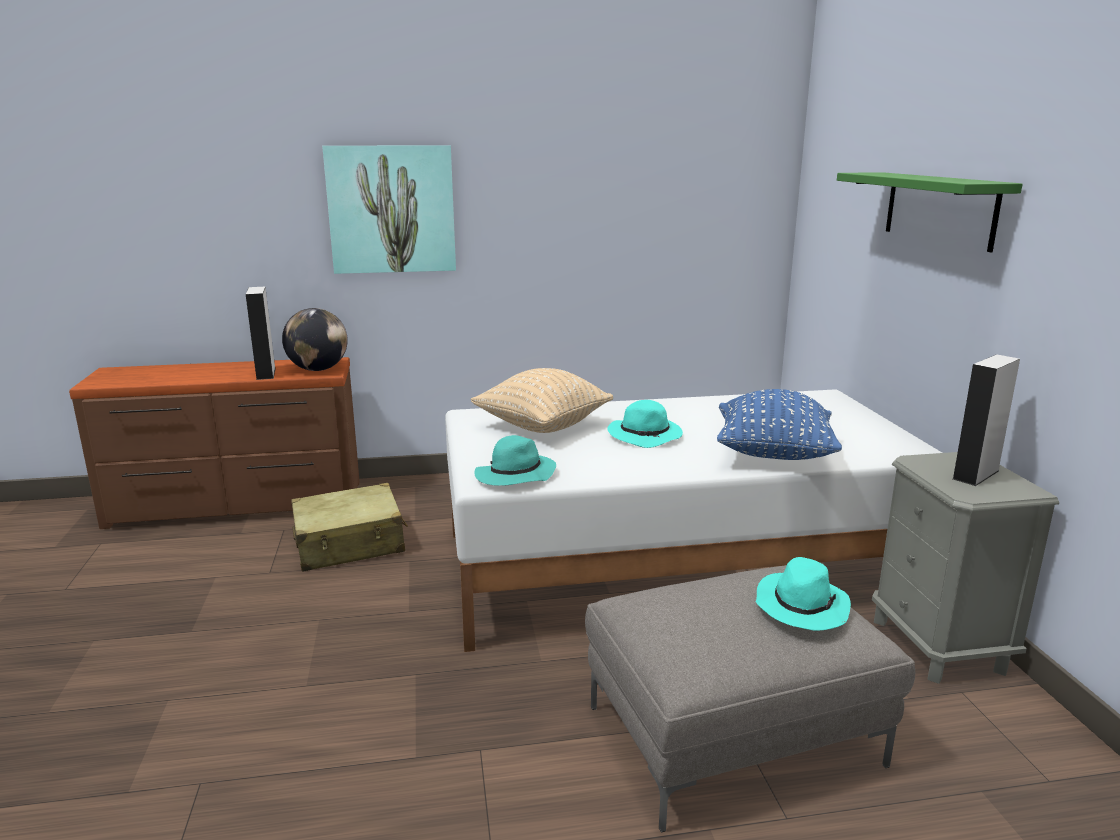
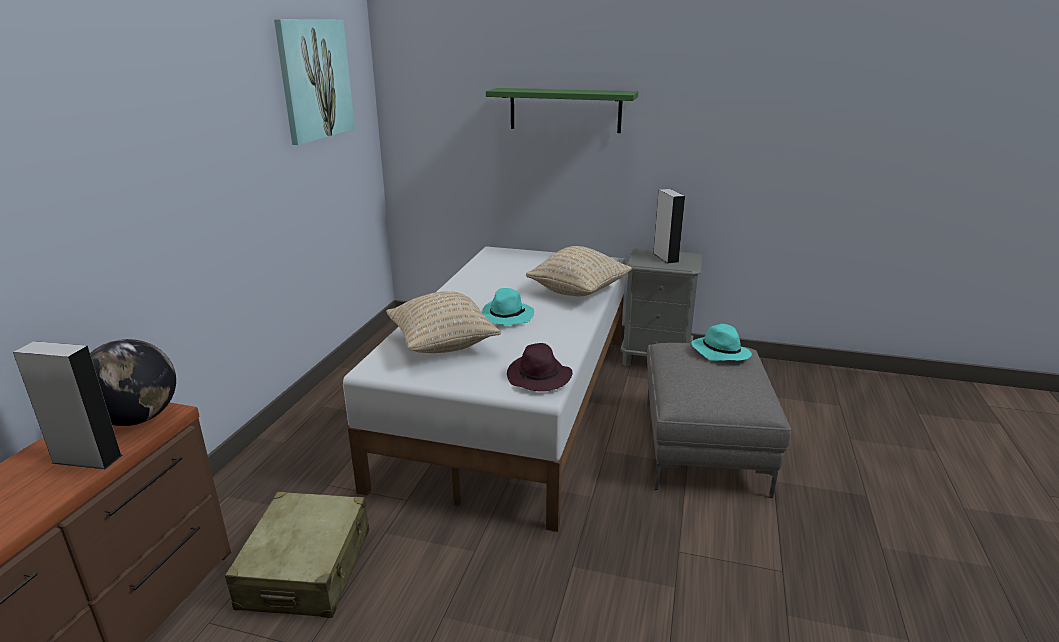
camera: 65 degrees left, 5 degrees up
picture [322,145,456,274] -> picture moved to [274,19,355,145]
turquoise hat [475,435,556,486] -> purple hat [507,343,573,391]
blue pillow [717,389,842,460] -> beige pillow [526,246,632,296]

